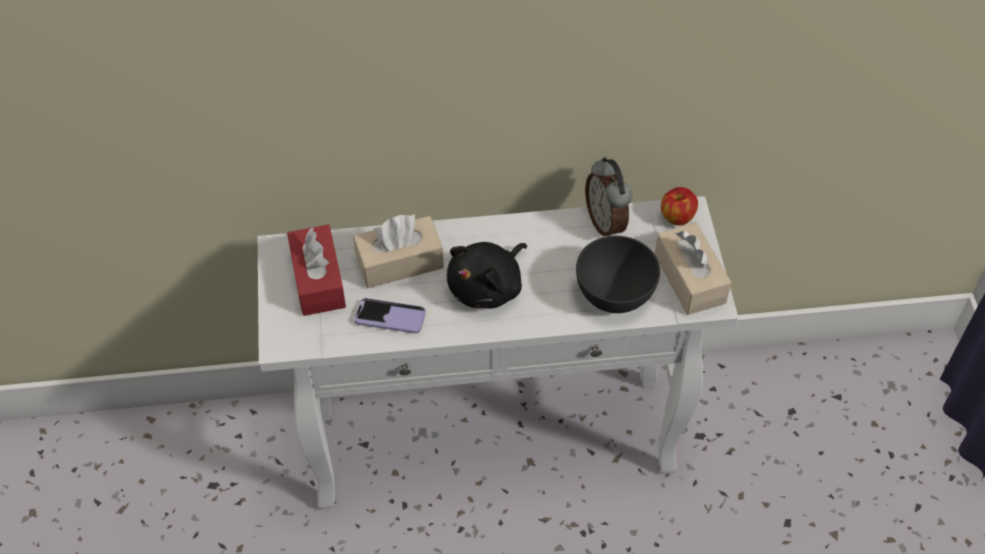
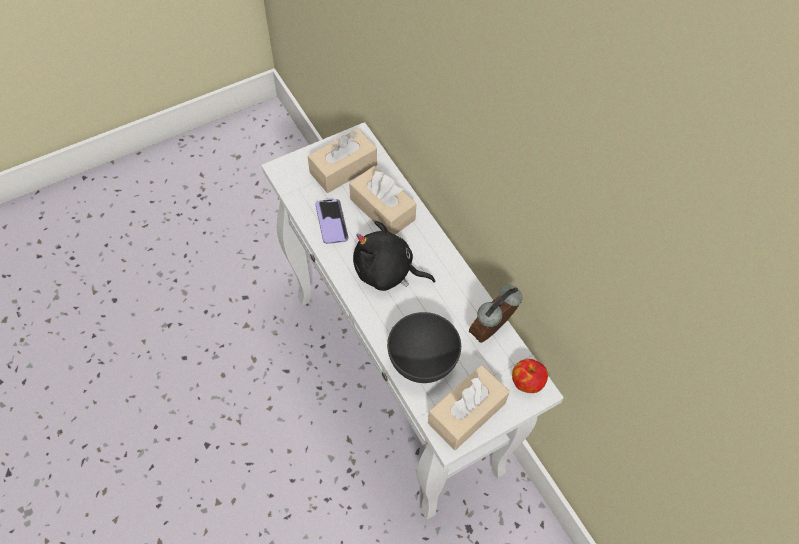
camera: 65 degrees right, 5 degrees up
red tissue box [287,224,346,316] -> beige tissue box [308,128,377,193]

